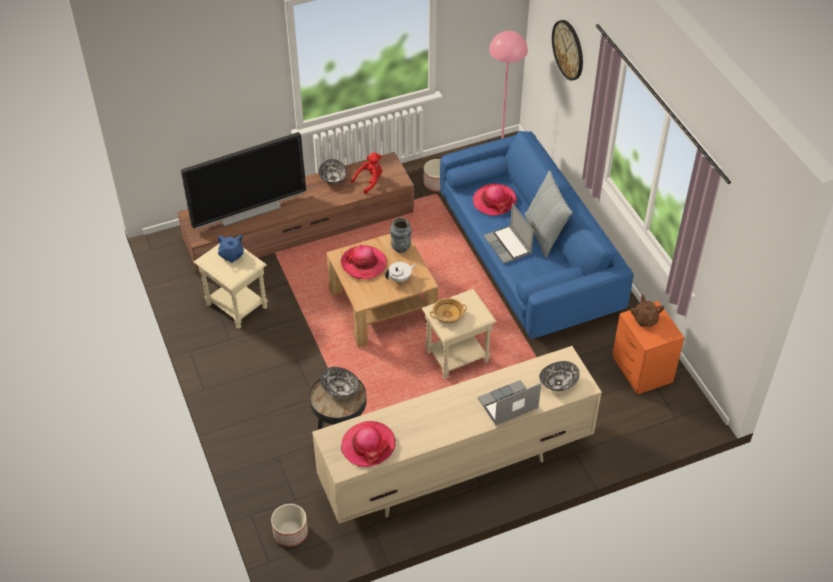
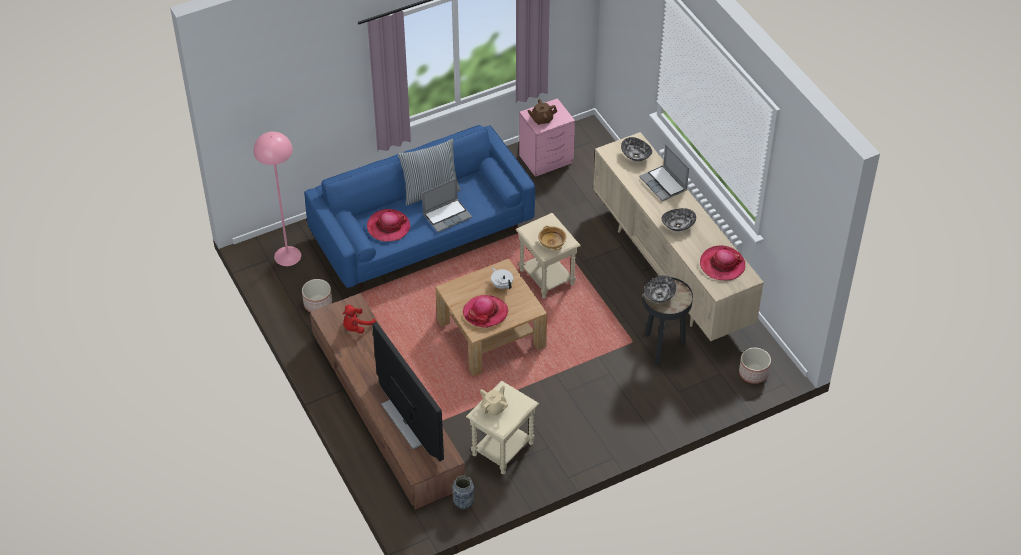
camera: 95 degrees left, 0 degrees up
blue teapot [218,235,244,263] -> beige teapot [480,385,508,416]
bowl [319,159,347,184] -> bowl moved to [662,208,696,231]
red plush toy [351,153,382,194] -> red plush toy turned 90 degrees counterclockwise [342,305,376,334]
vase [390,218,412,253] -> vase moved to [452,475,475,509]
wall clock [552,20,583,81] -> none
orange nightstand [613,301,684,395] -> pink nightstand [519,98,575,177]

